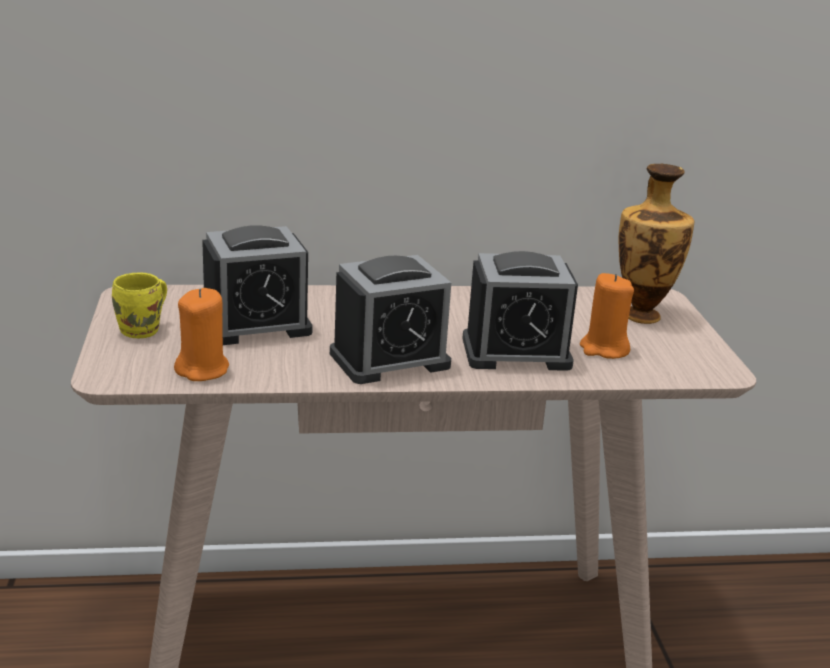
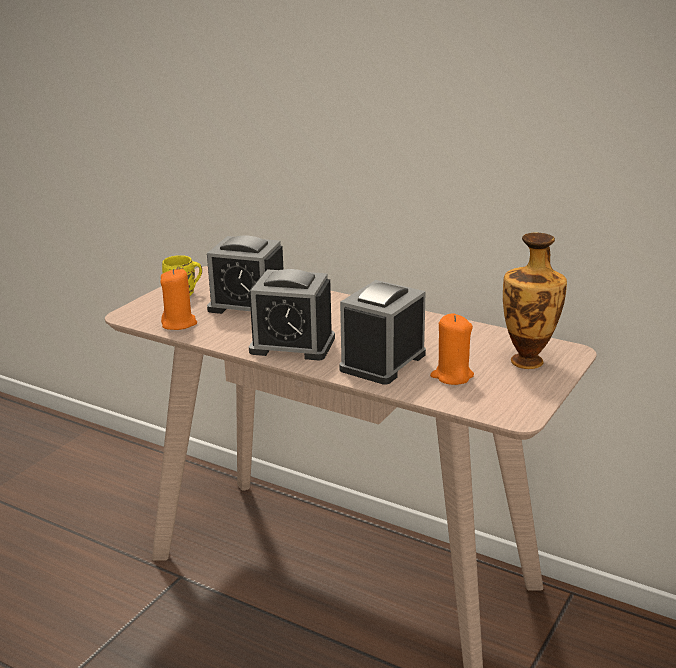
camera: 40 degrees right, 0 degrees up
alarm clock [462,251,578,371] -> alarm clock turned 90 degrees clockwise [339,280,426,384]

